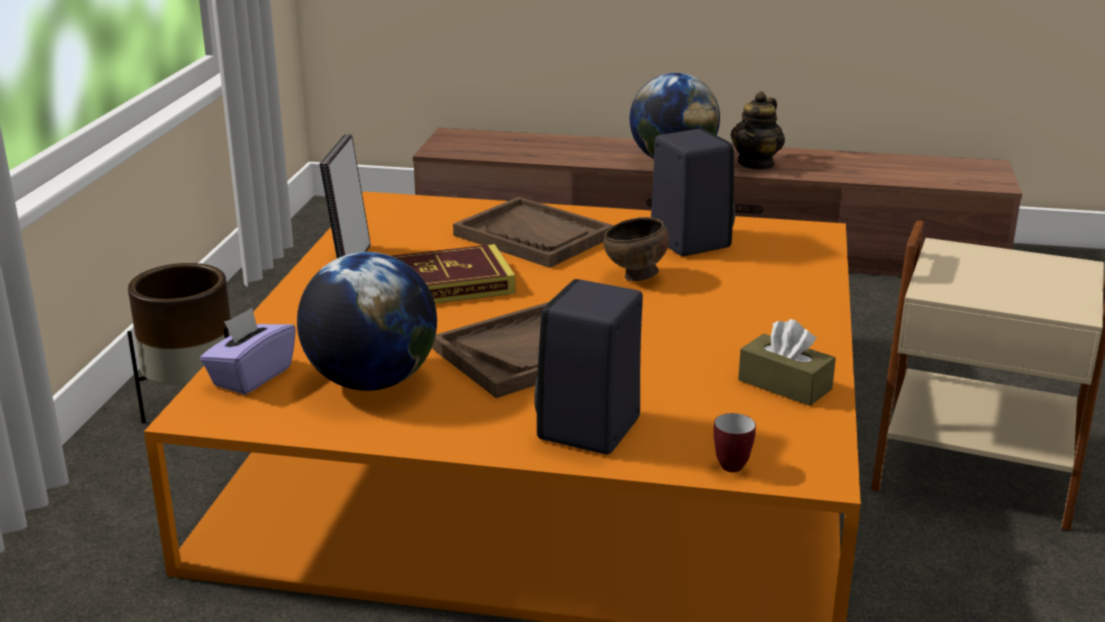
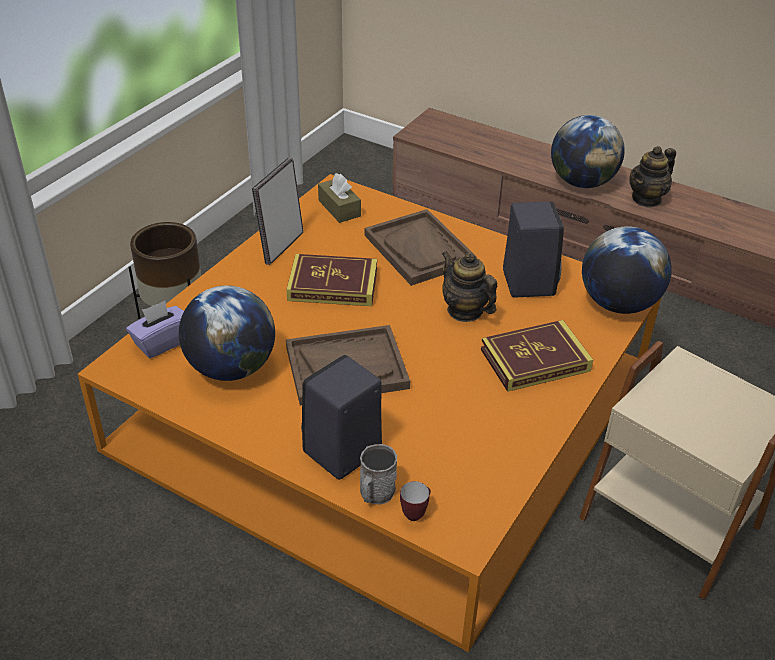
camera: 20 degrees right, 15 degrees up
brown bowl [603,217,669,281] -> teapot [442,251,497,322]
brown tissue box [738,319,836,406] -> brown tissue box moved to [318,173,361,223]
none -> grey mug [360,444,397,504]
none -> book [481,320,593,392]
none -> globe [582,226,672,314]

